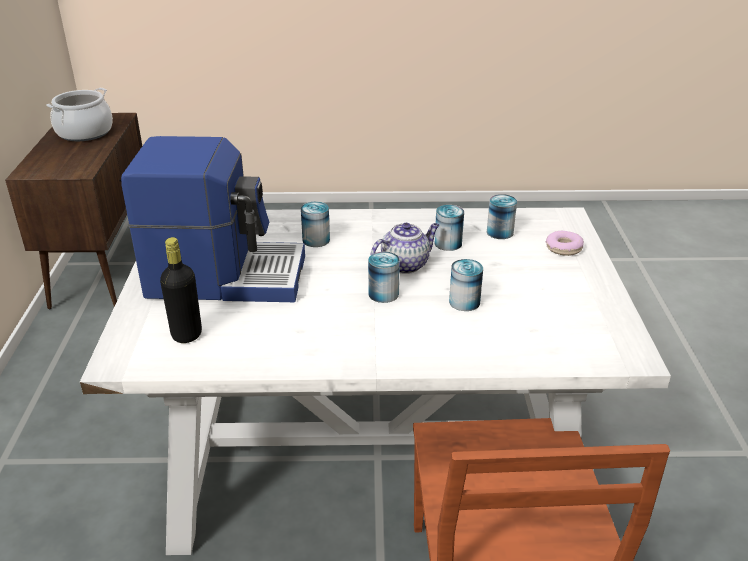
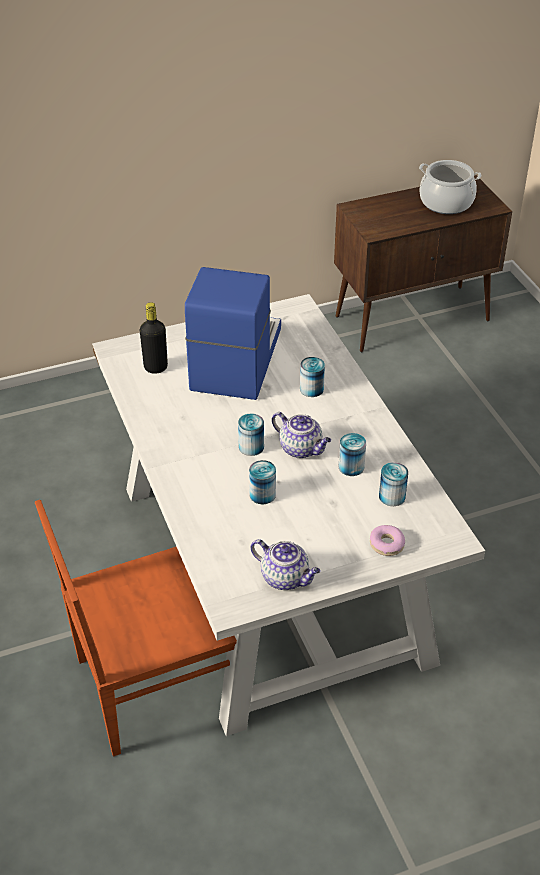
camera: 70 degrees right, 10 degrees up
coffee machine [121,136,305,302] -> coffee machine turned 150 degrees counterclockwise [185,267,281,400]
none -> teapot [251,539,321,590]

